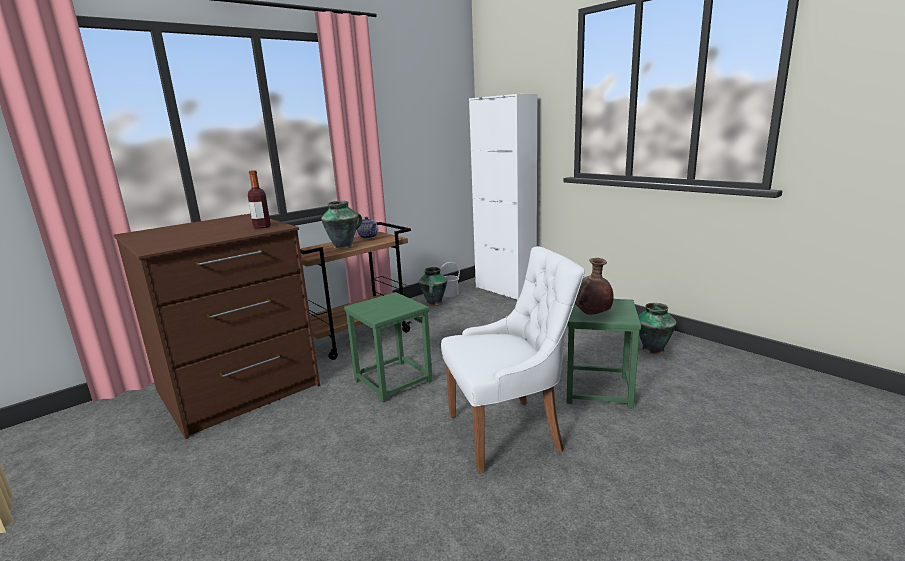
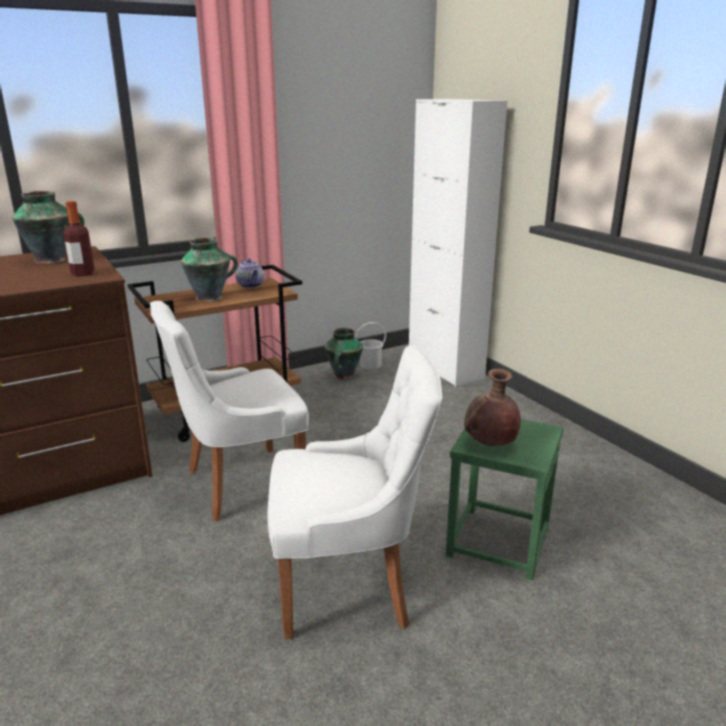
camera: 10 degrees right, 5 degrees up
green stool [344,292,433,403] -> white chair [150,301,309,521]
vase [638,303,676,354] -> vase moved to [12,191,84,264]

